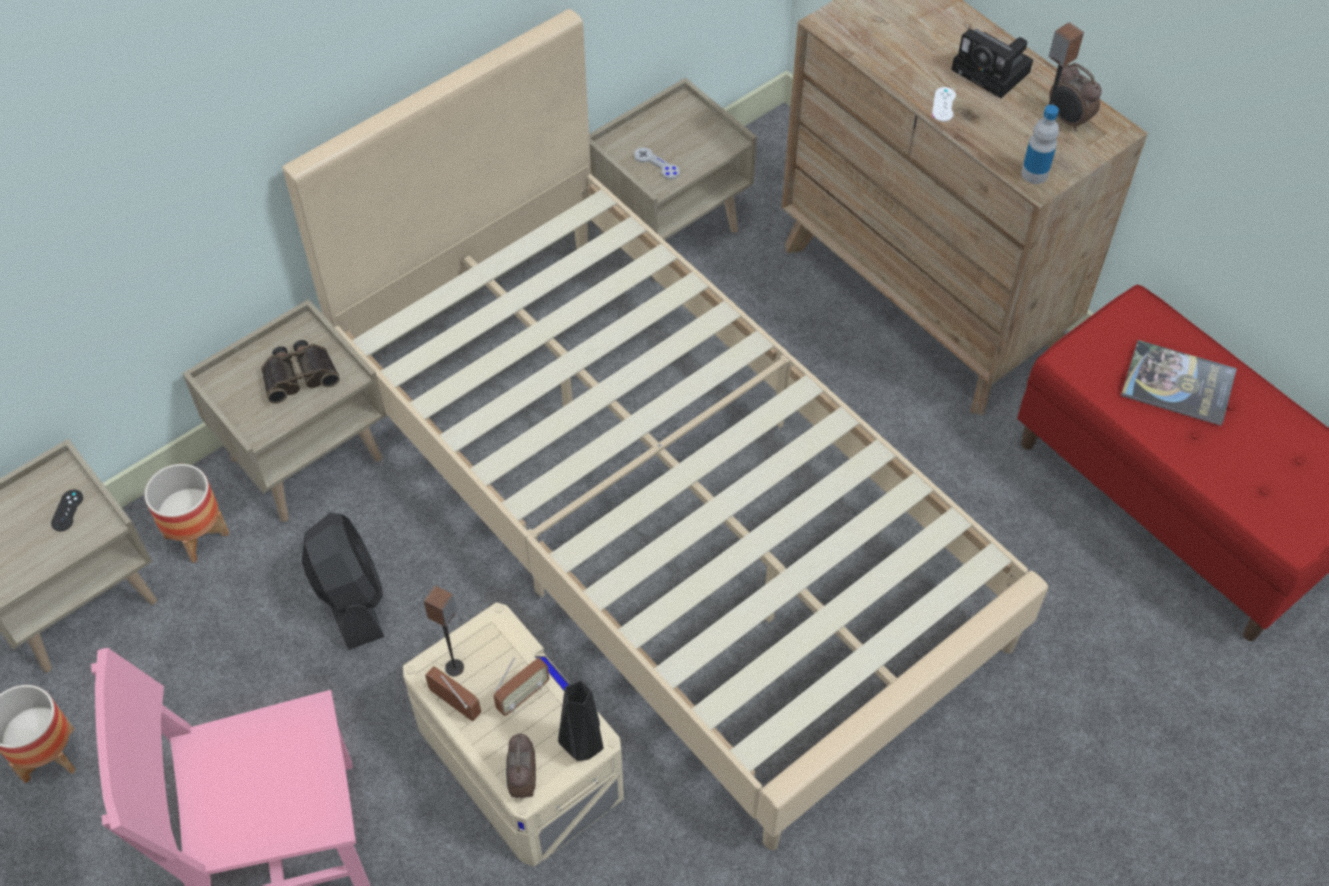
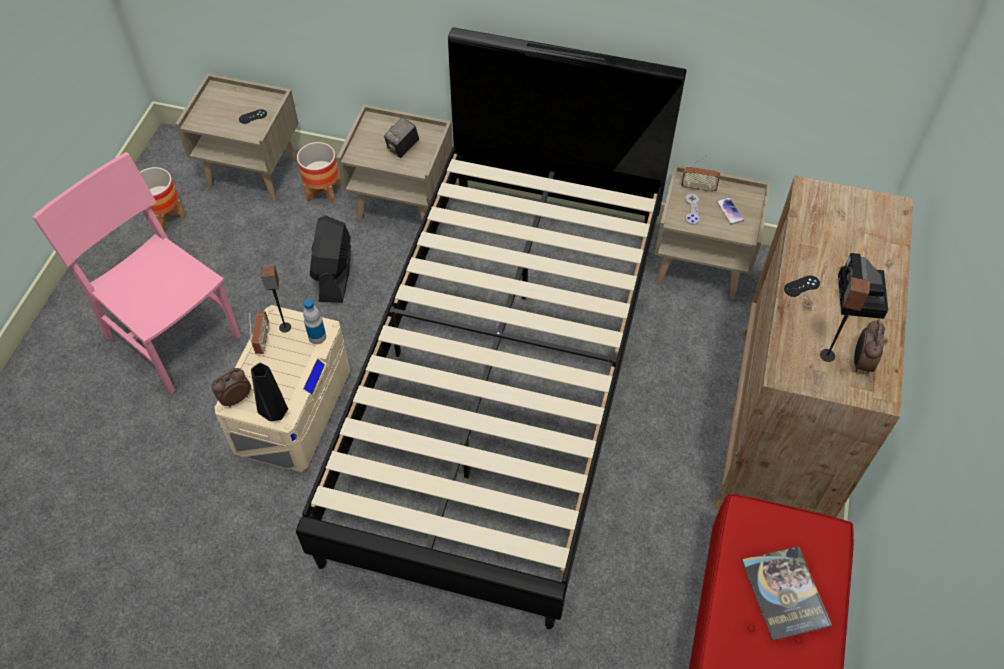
camera: 55 degrees right, 0 degrees up
binoculars [261,340,340,404] -> camera [384,117,419,158]
beige bed [283,9,1048,850] -> black bed [296,27,687,629]
black fan [302,513,384,650] -> black fan turned 150 degrees clockwise [310,215,351,303]
radio [494,657,549,716] -> radio moved to [681,155,720,193]
white game controller [932,87,956,122] -> black game controller [784,275,820,297]
bottle [1021,105,1059,184] -> bottle moved to [303,299,326,344]
none -> phone [716,197,744,225]

